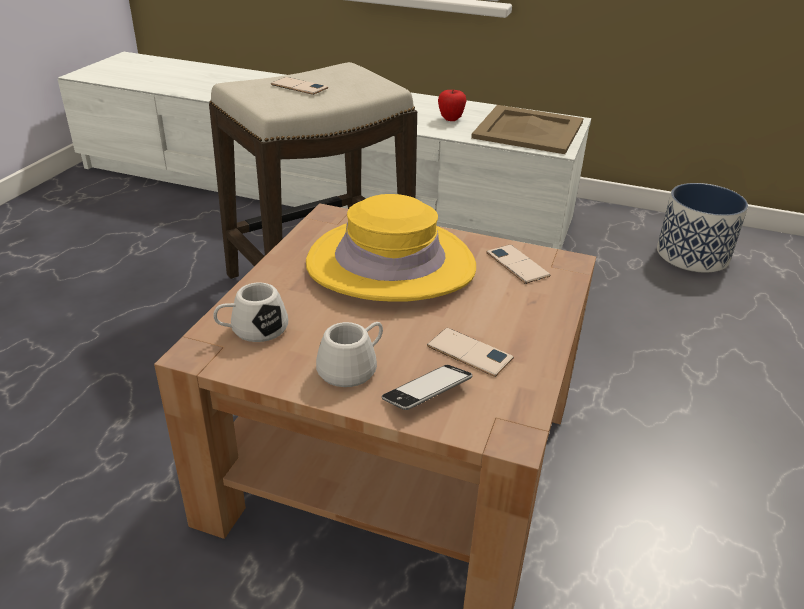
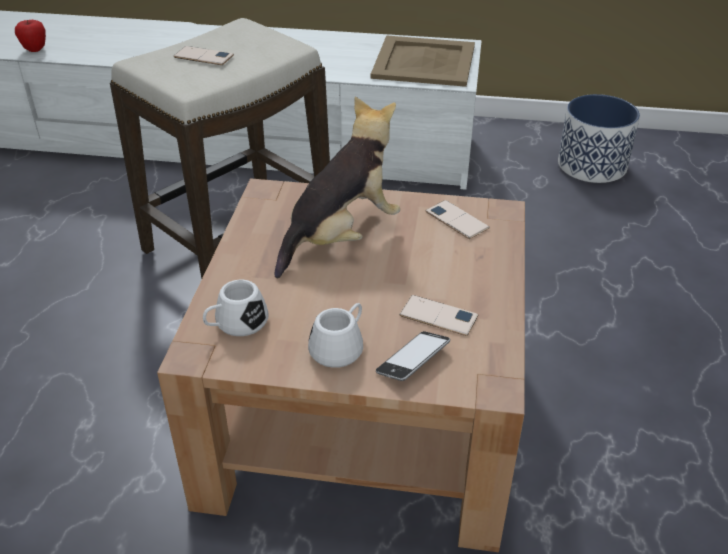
camera: 10 degrees left, 5 degrees up
yellow hat [306,194,476,302] -> plush toy [275,97,400,278]
apple [438,89,467,121] -> apple moved to [15,20,46,52]

